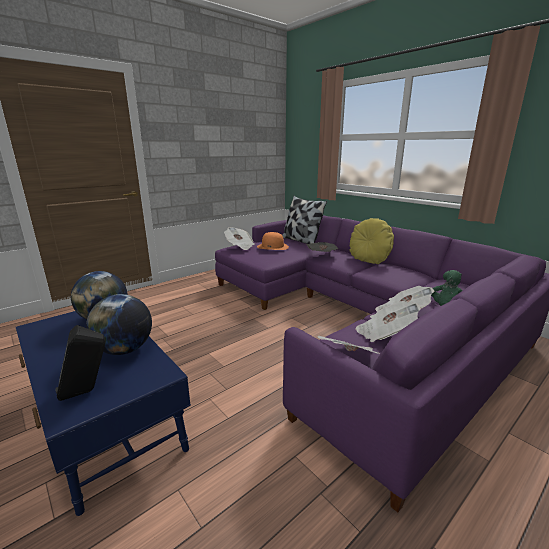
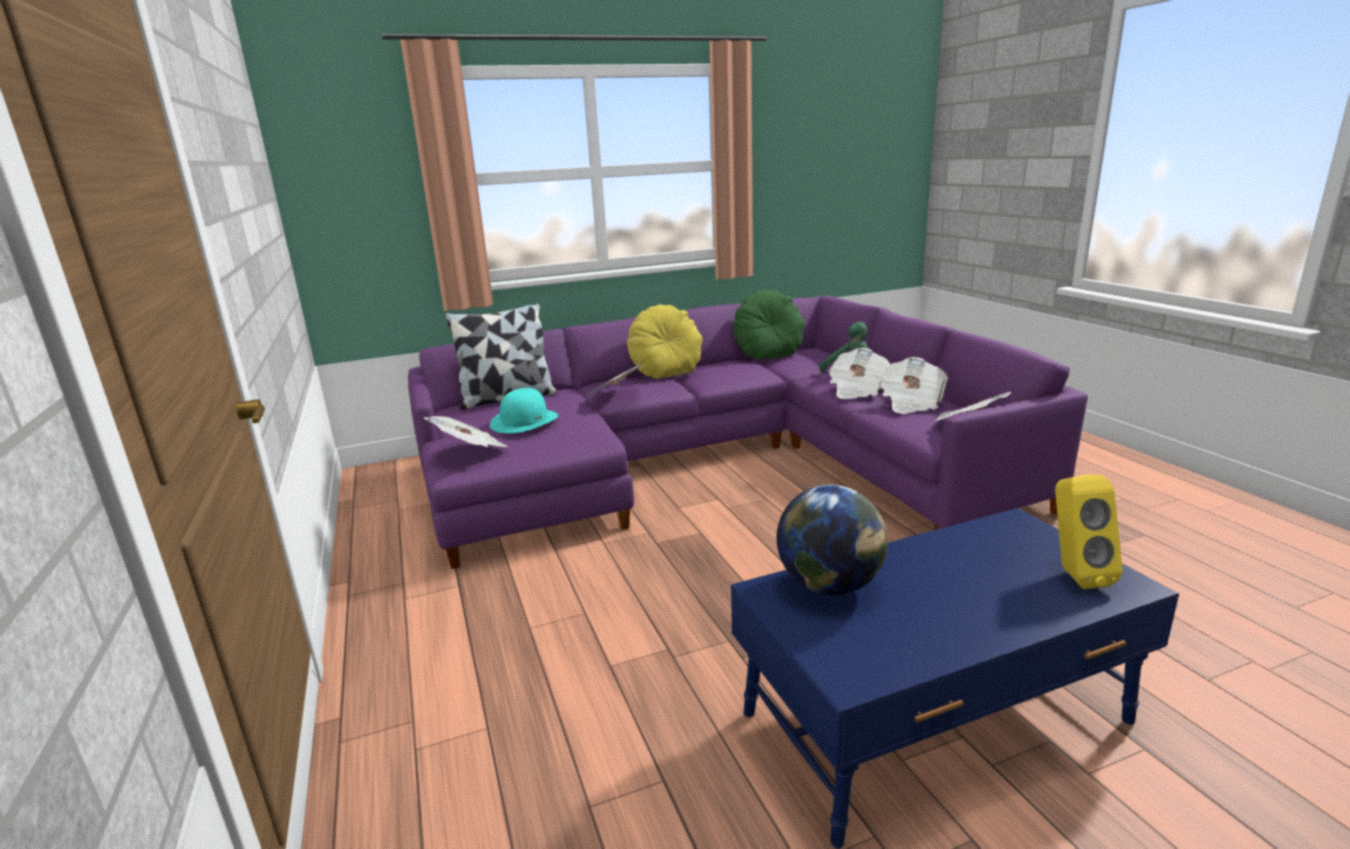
camera: 70 degrees left, 0 degrees up
black speaker [55,325,105,401] -> yellow speaker [1055,475,1123,589]
globe [86,294,152,355] -> none
orange hat [257,232,289,250] -> turquoise hat [490,388,558,433]
none -> green pillow [733,290,805,360]

